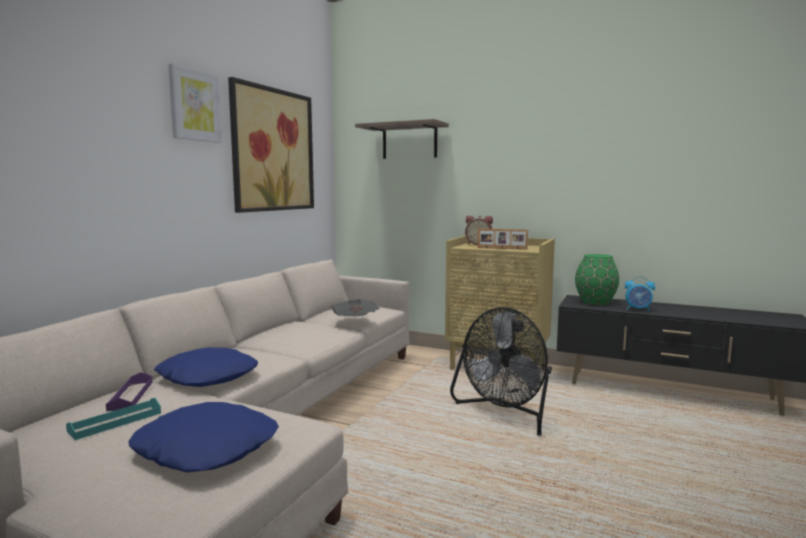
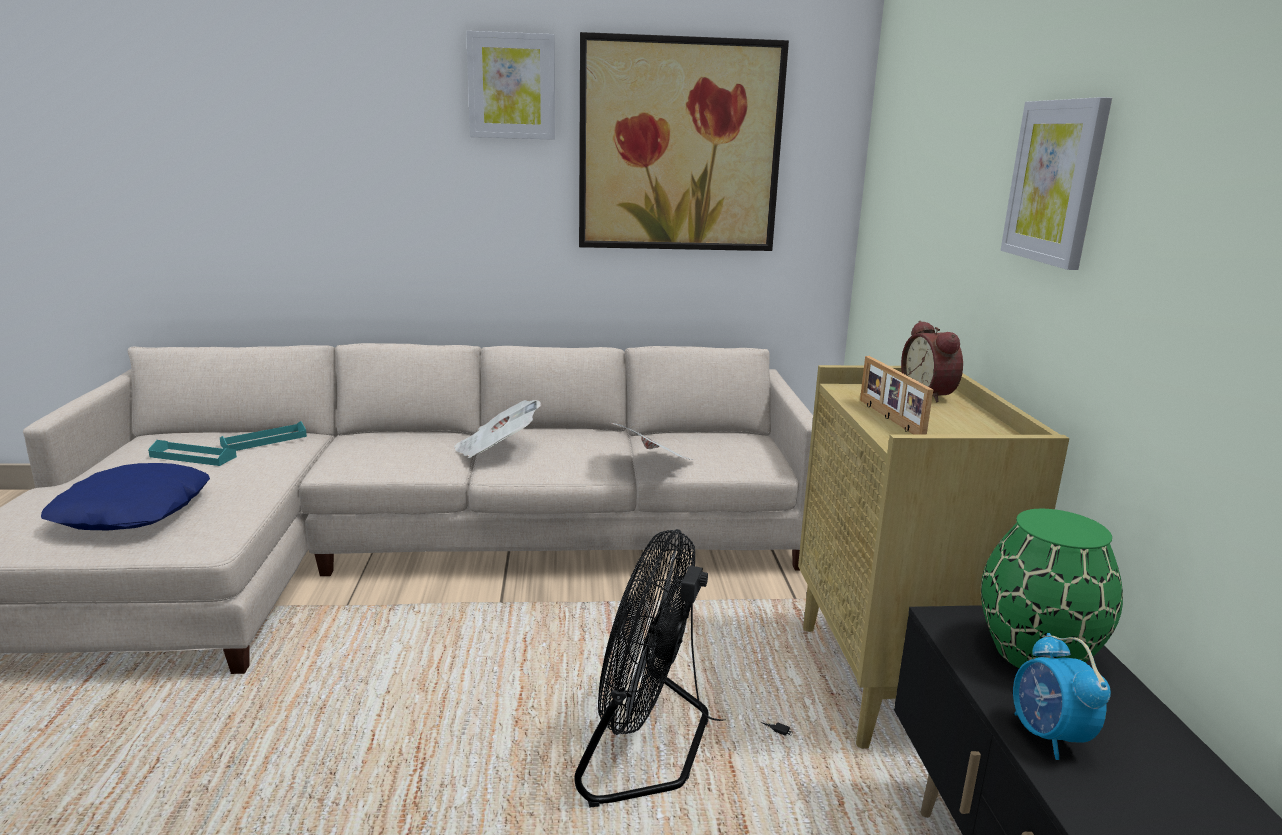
camera: 60 degrees right, 10 degrees up
purple tray [106,372,153,411] -> turquoise tray [220,421,307,451]
blue pillow [154,347,258,387] -> none
shelf [355,119,449,159] -> none
none -> newspaper [454,400,541,458]
none -> picture [1001,97,1112,270]

